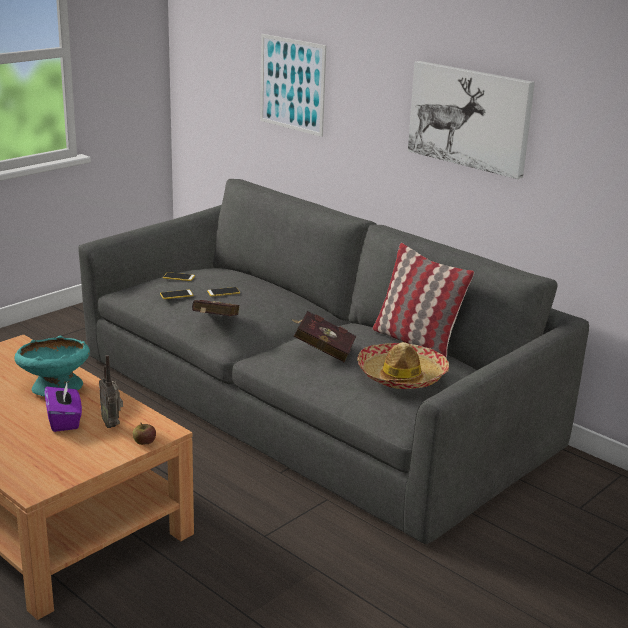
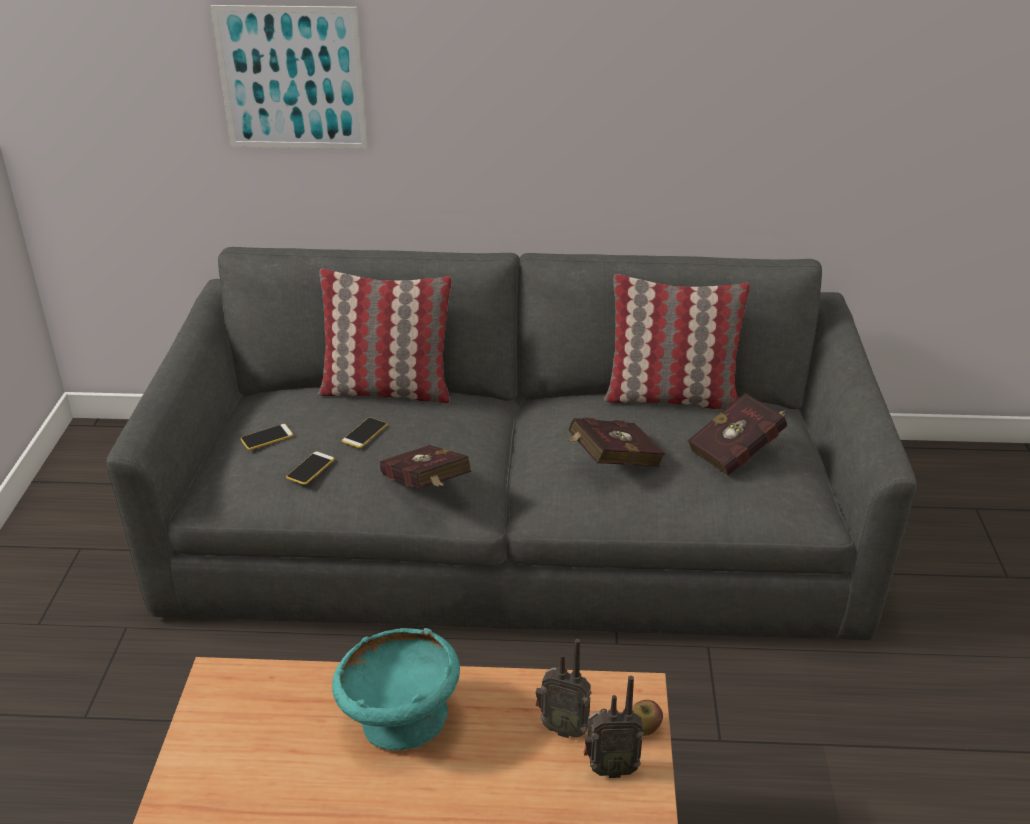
camera: 40 degrees left, 10 degrees up
purple tissue box [44,383,82,432] -> none
hat [357,342,449,389] -> red book [687,393,787,476]
picture [408,61,535,179] -> none
none -> pillow [318,269,452,403]
none -> radio [584,676,644,778]

